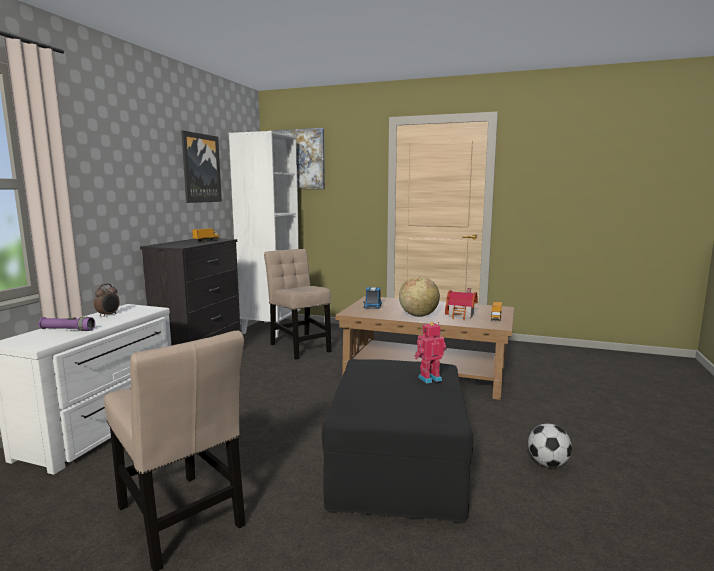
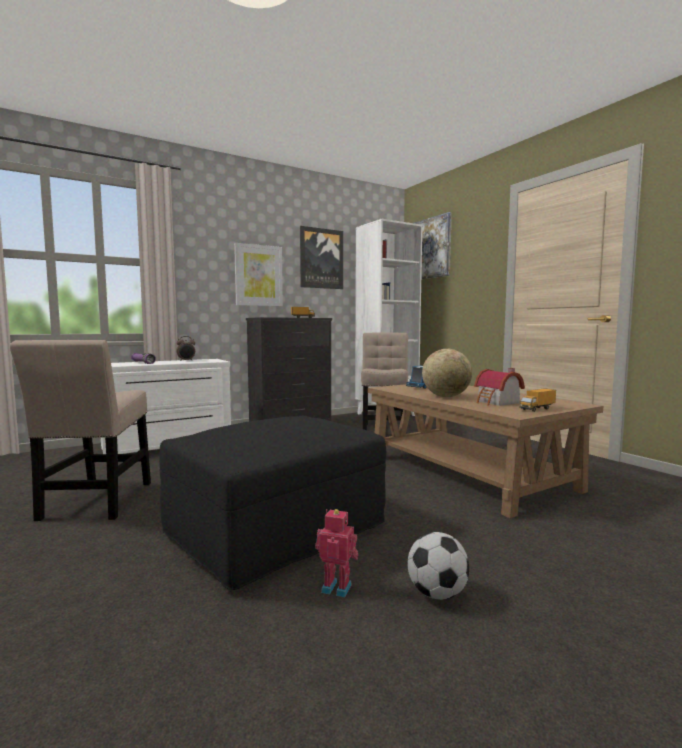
camera: 40 degrees right, 5 degrees down
toy robot [414,322,446,383] -> toy robot moved to [315,509,358,597]
none -> picture [234,243,283,306]

